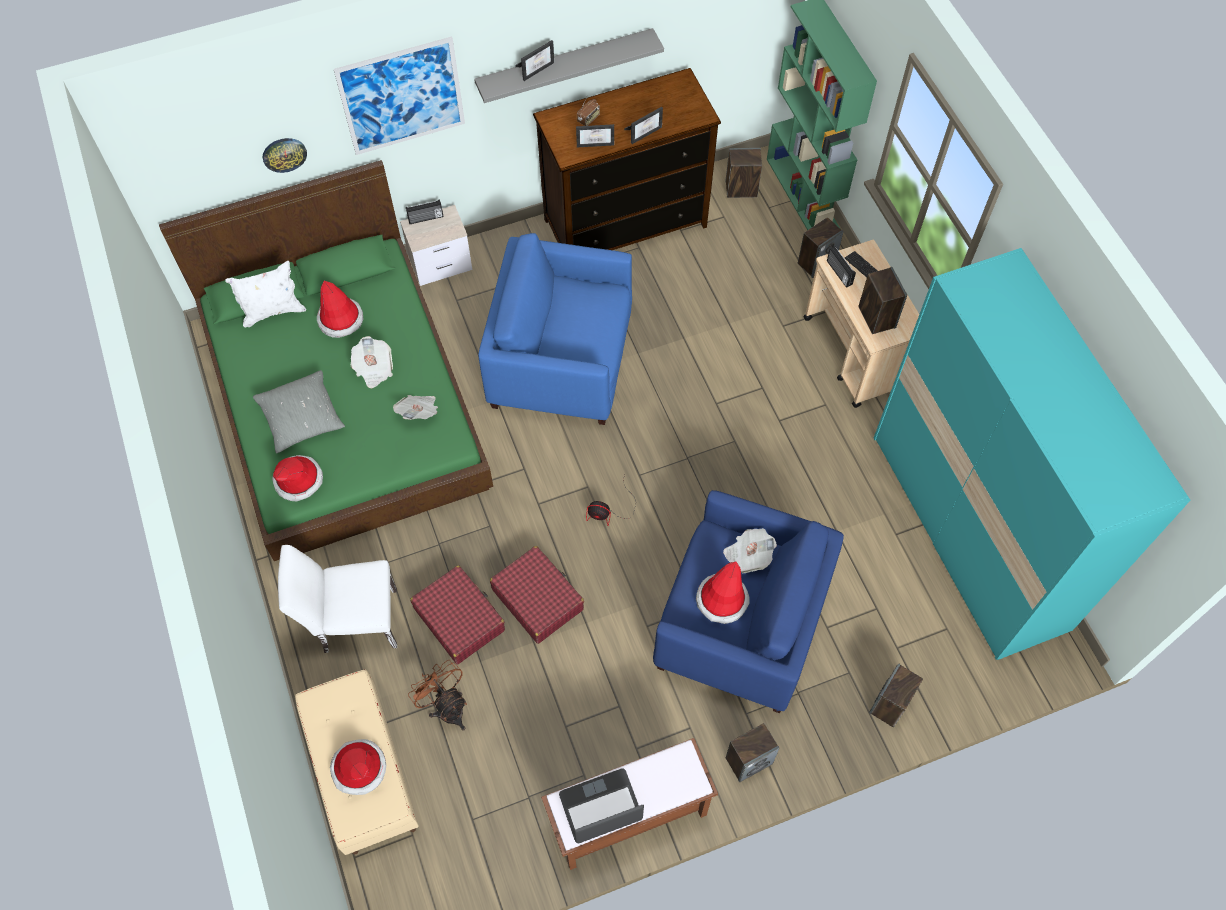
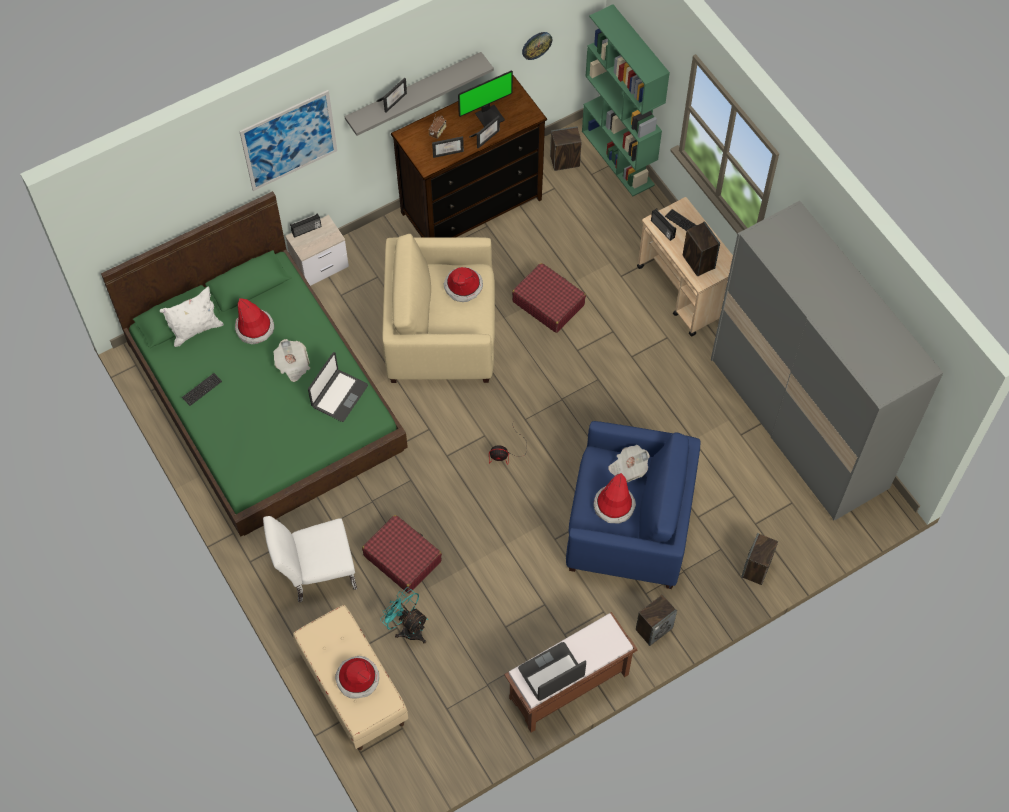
camera: 10 degrees left, 0 degrees up
grey pillow [253,370,345,454] -> none
wall clock [263,138,307,173] -> wall clock moved to [522,32,552,60]
hat [272,455,323,501] -> hat moved to [443,267,483,302]
newspaper [393,395,438,420] -> laptop [308,352,368,422]
brown fan [408,660,467,731] -> turquoise fan [380,587,428,644]
blue armchair [479,233,632,425] -> beige armchair [382,234,495,383]
red suitcase [490,546,584,644] -> red suitcase moved to [512,263,586,333]
speaker [798,217,844,278] -> none
turquoise wardrobe [873,248,1190,660] -> grey wardrobe [711,201,943,520]
none -> keyboard [182,373,222,406]
none -> monitor [458,71,513,127]

